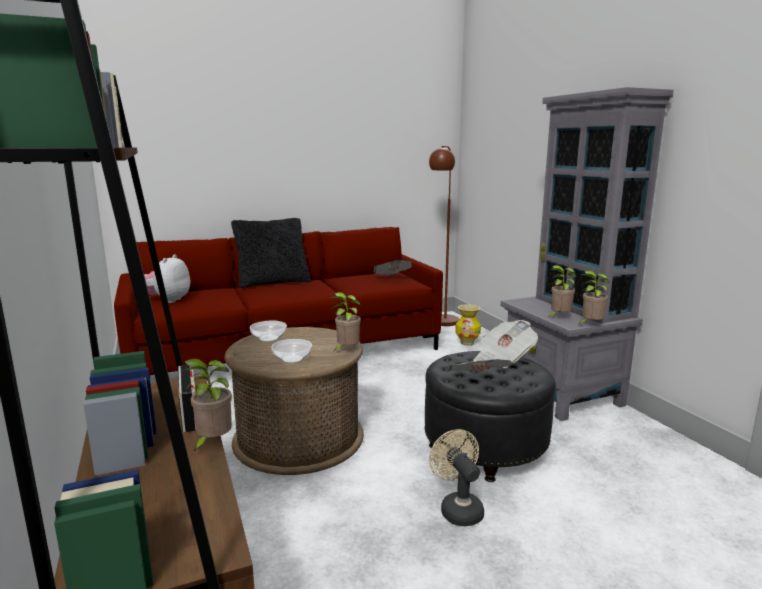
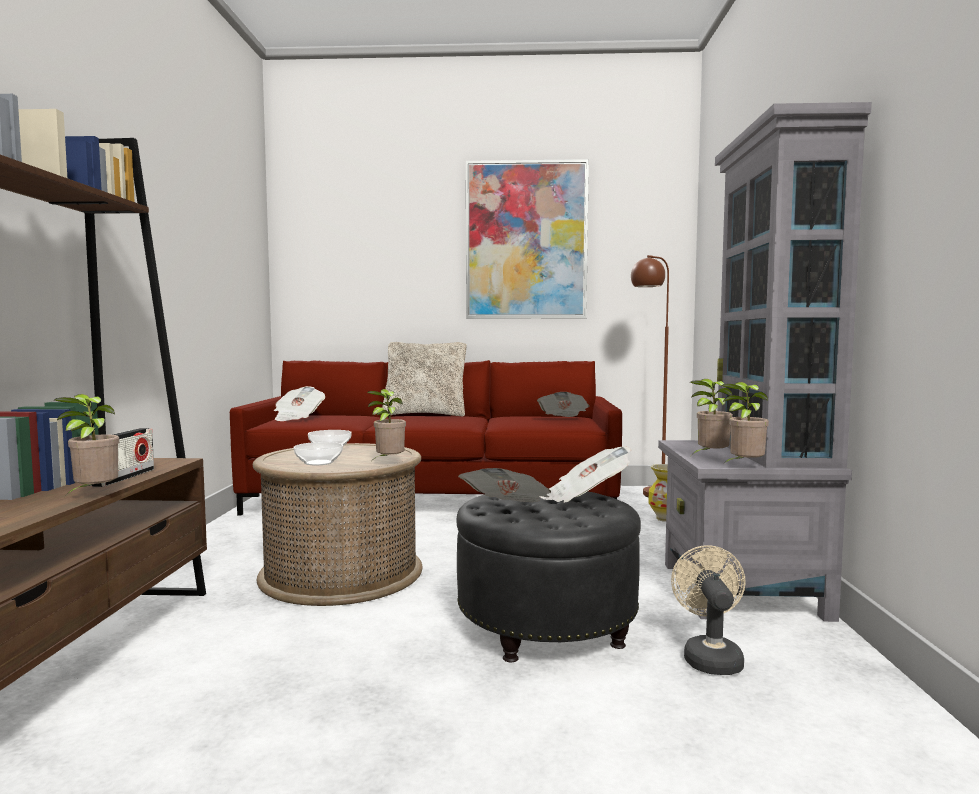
camera: 25 degrees right, 10 degrees down
plush toy [144,254,191,303] -> newspaper [274,386,326,421]
black pillow [231,218,311,288] -> beige pillow [382,342,467,416]
beige fan [429,429,484,527] -> beige fan moved to [671,545,746,675]
none -> picture [466,159,589,319]

